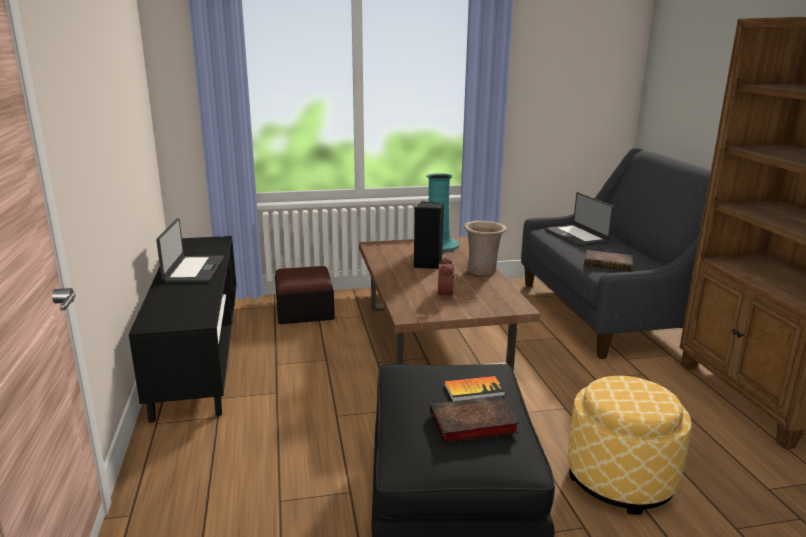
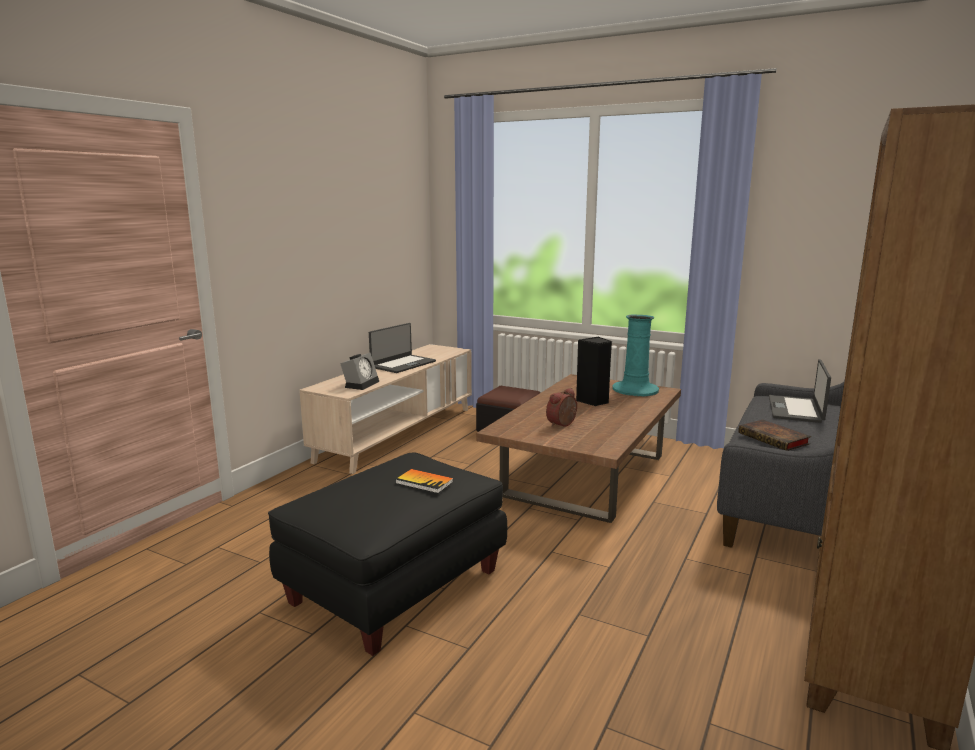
camera: 40 degrees right, 5 degrees down
black tv stand [129,236,237,423] -> beige tv stand [299,344,472,474]
book [430,395,520,444] -> none
beige vase [464,221,507,276] -> none
ottoman [568,376,692,515] -> none
none -> alarm clock [340,353,379,390]

